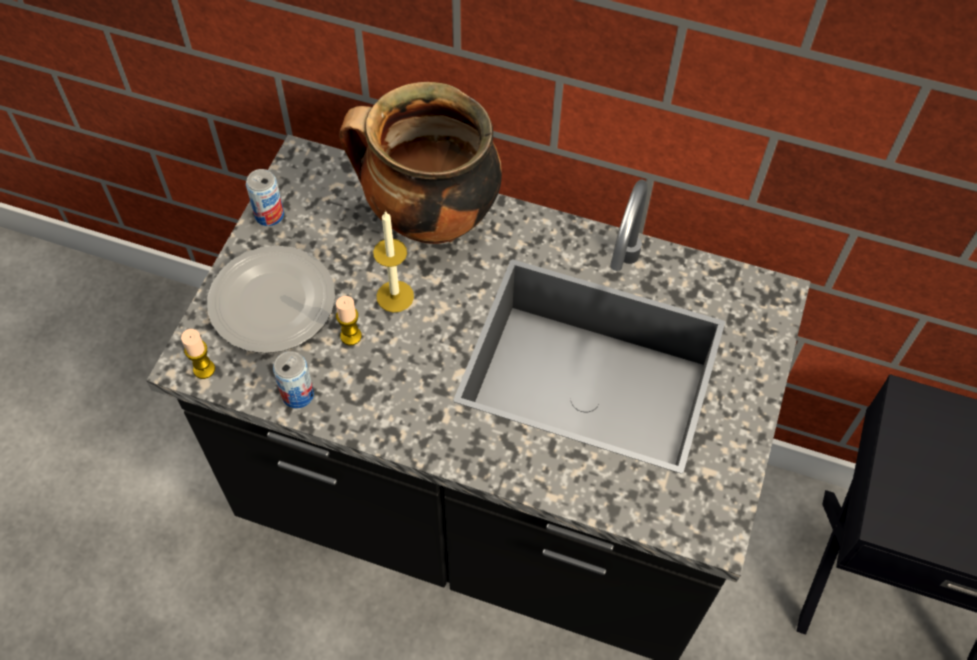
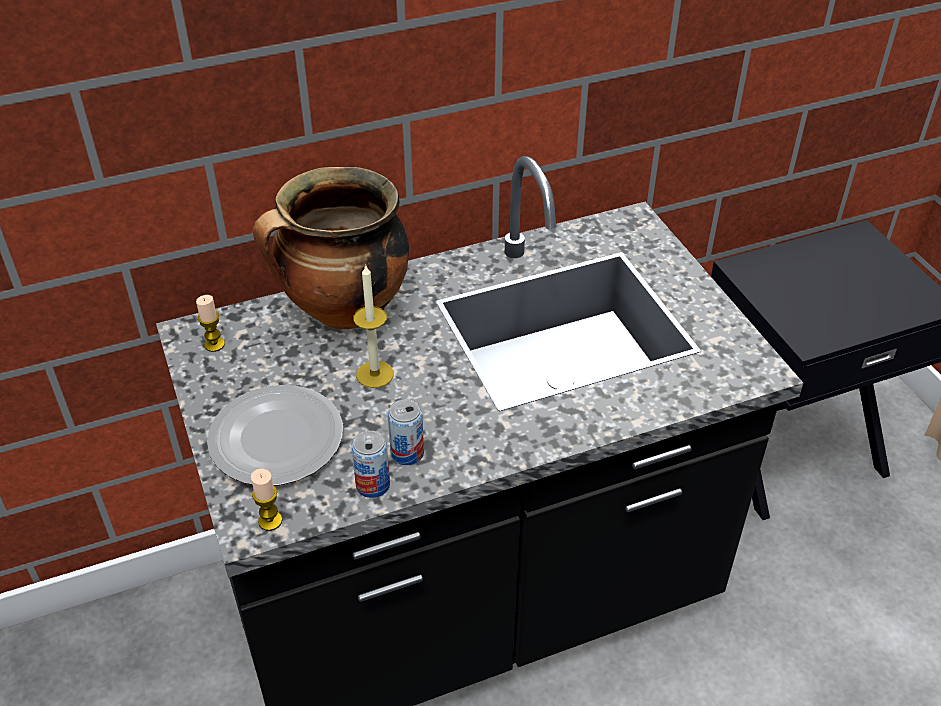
camera: 40 degrees left, 15 degrees down
can [246,169,284,226] -> can moved to [388,399,424,465]
candle [336,296,362,345] -> candle moved to [196,295,225,352]

